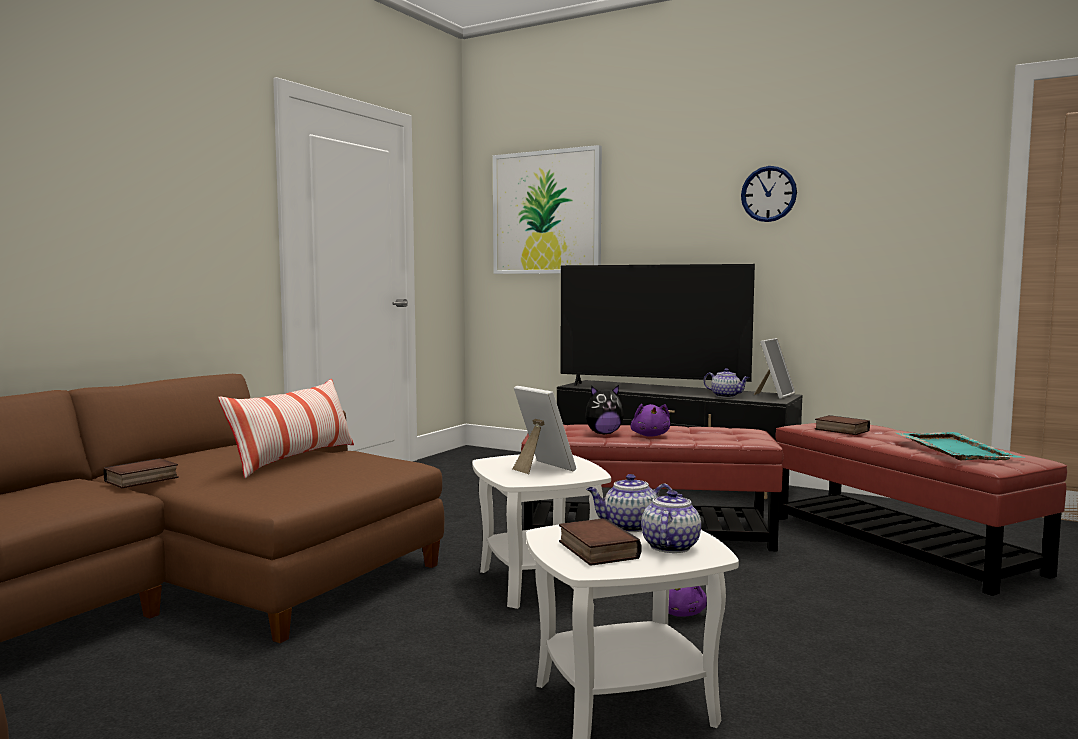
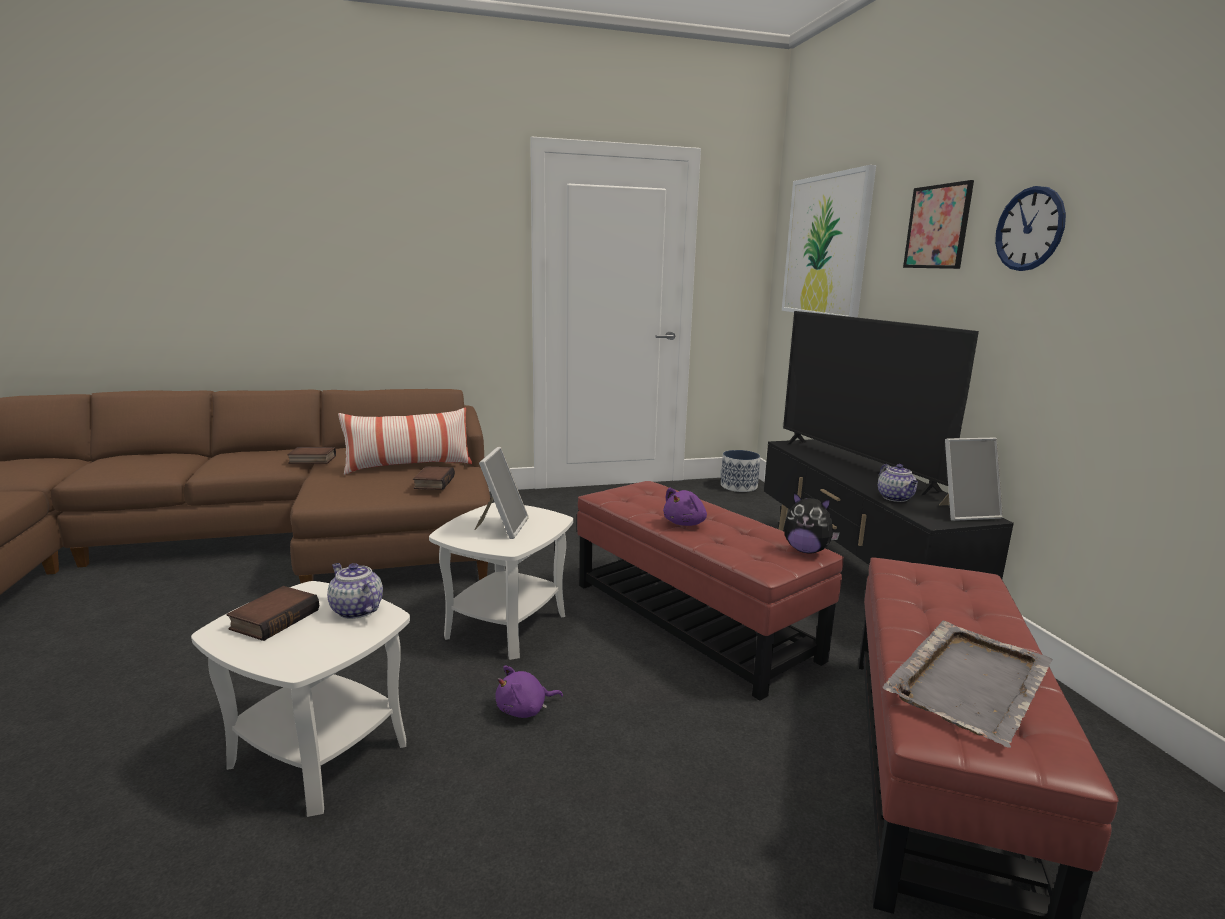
camera: 45 degrees right, 10 degrees up
plush toy [585,385,624,434] -> plush toy moved to [784,492,840,554]
teapot [641,490,701,553] -> none
book [815,415,870,435] -> book moved to [413,466,455,490]
turquoise tray [894,432,1025,461] -> grey tray [883,621,1052,748]
none -> planter [721,450,760,492]
none -> picture [903,180,974,269]

